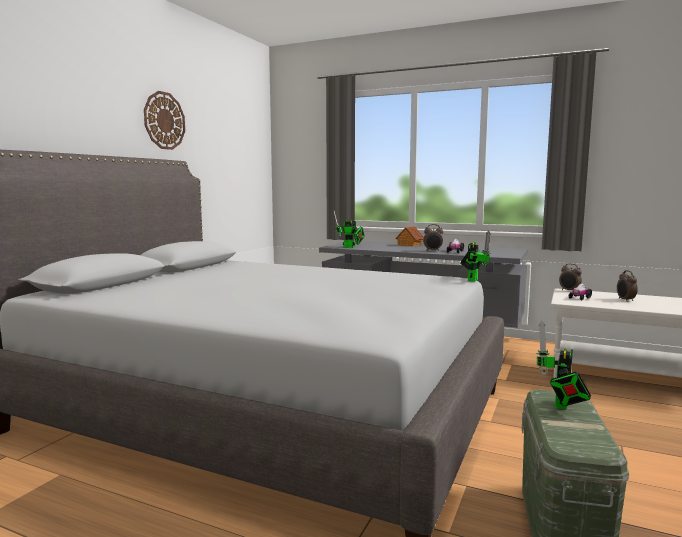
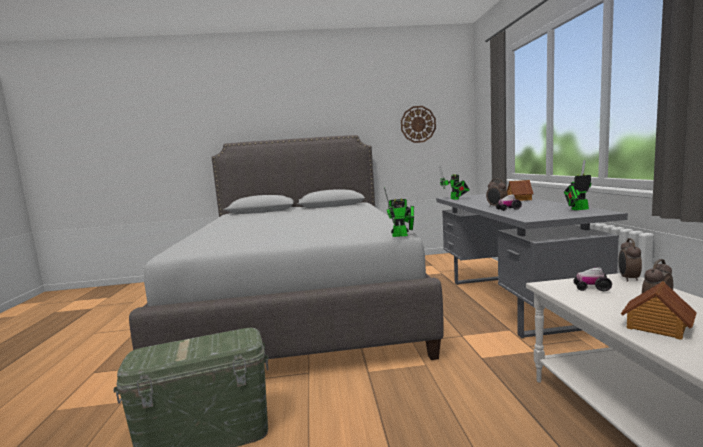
camera: 60 degrees right, 0 degrees up
wall clock [144,91,185,150] -> wall clock moved to [401,106,436,143]
toy robot [536,321,591,410] -> toy robot moved to [564,159,591,210]
none -> toy house [621,281,697,340]

